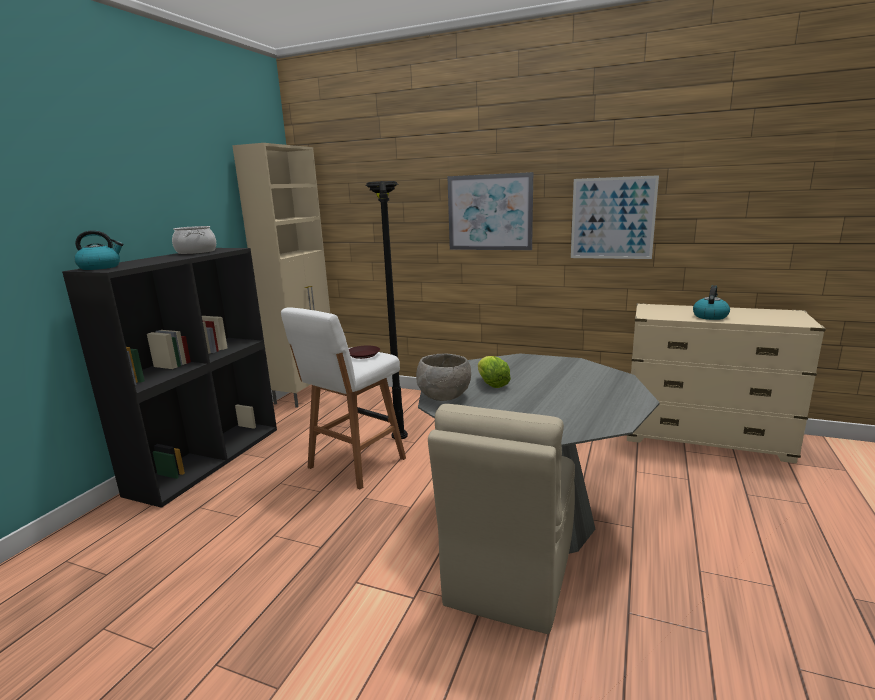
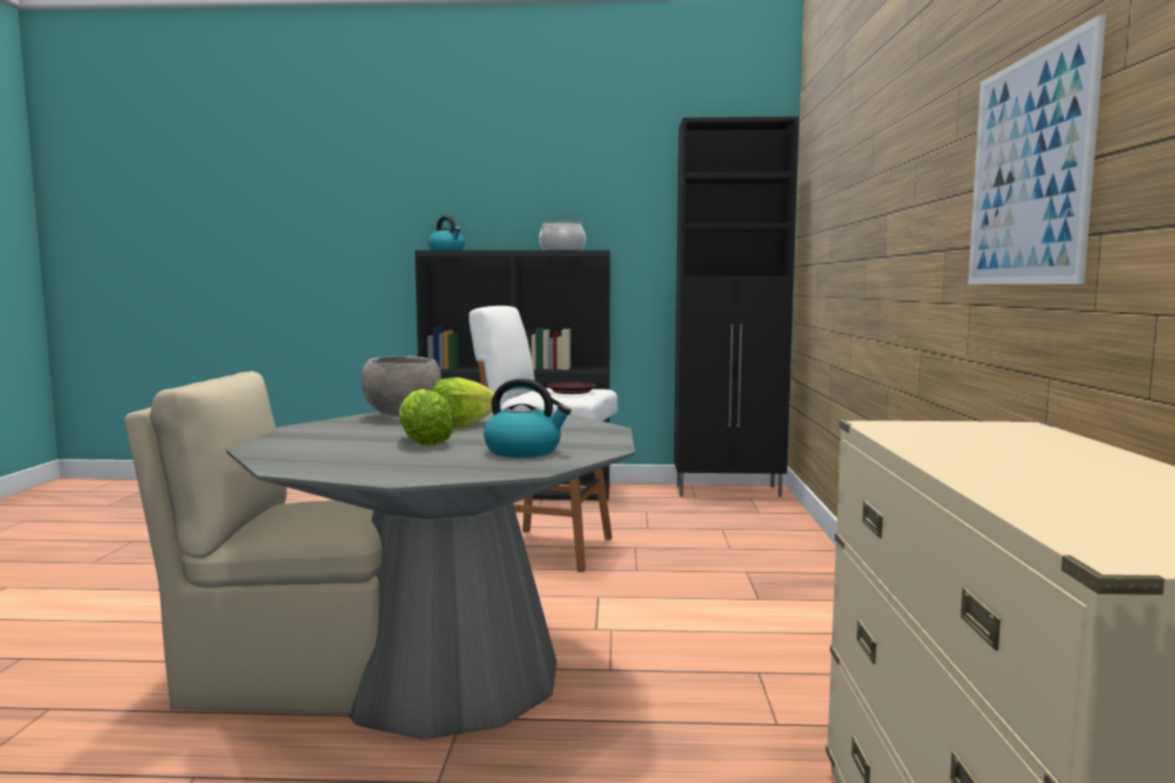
camera: 70 degrees right, 10 degrees down
beige cabinet [232,143,330,408] -> black cabinet [674,117,799,497]
black floor lamp [365,181,408,439] -> none
picture [447,172,533,250] -> none
kettle [693,285,730,320] -> kettle moved to [484,378,571,458]
none -> lettuce [399,389,454,446]

